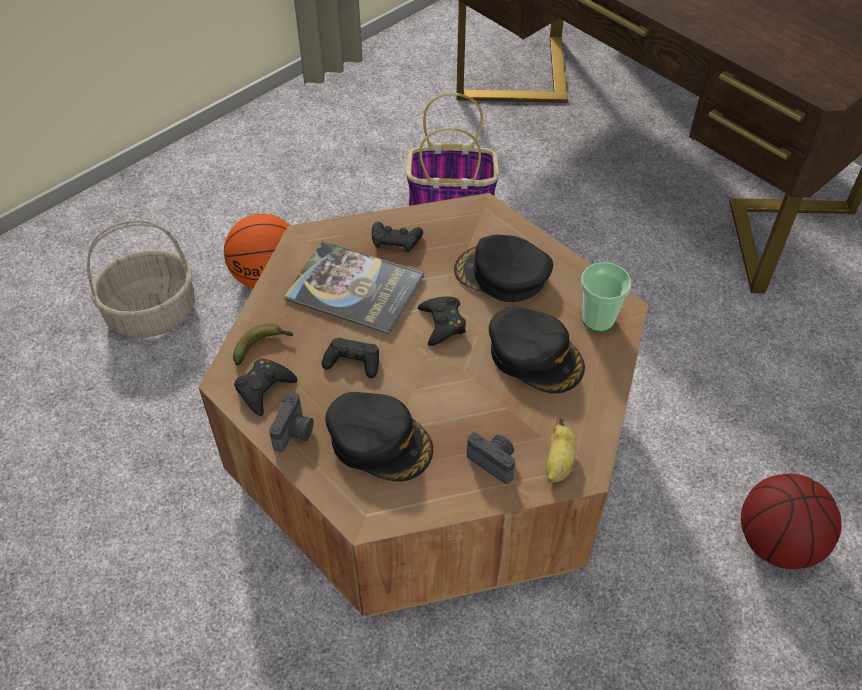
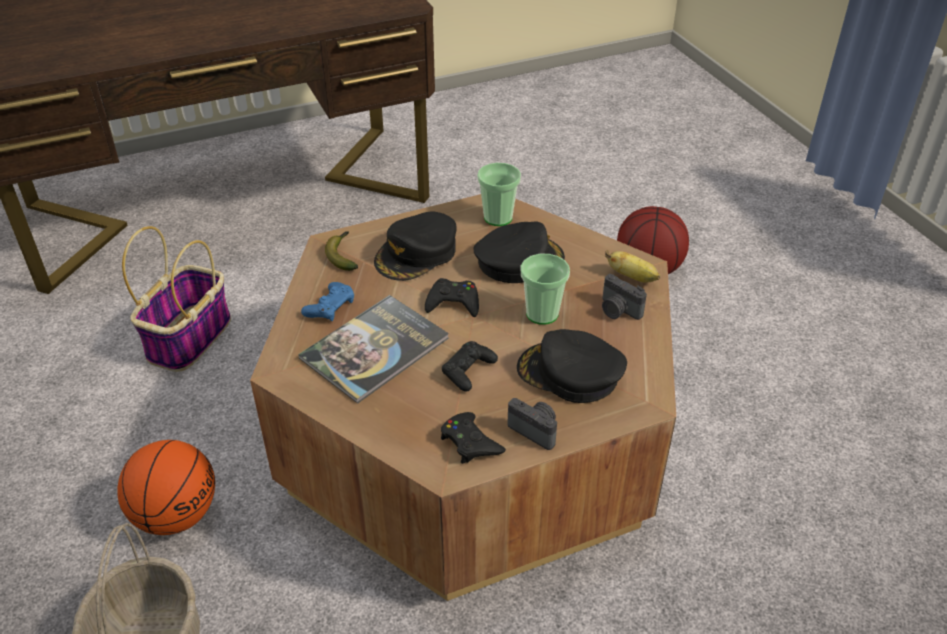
camera: 70 degrees left, 10 degrees down
banana [233,323,294,365] -> banana moved to [325,231,358,271]
black cap [325,392,433,482] -> black cap turned 120 degrees counterclockwise [517,329,627,403]
black game controller [372,222,423,253] -> blue game controller [301,282,354,321]
camera [467,432,515,484] -> camera turned 105 degrees counterclockwise [602,274,647,320]
none -> cup [521,254,570,325]

